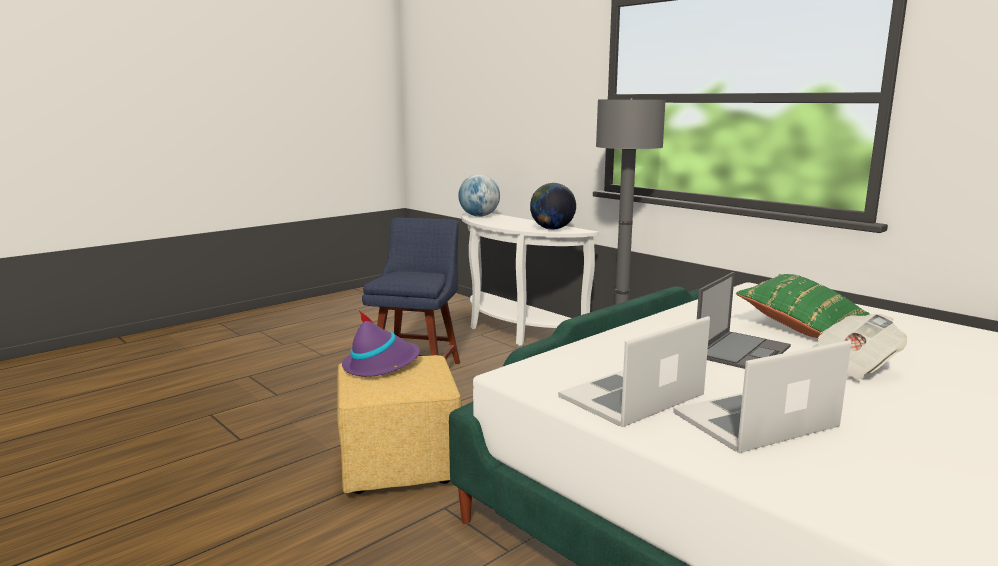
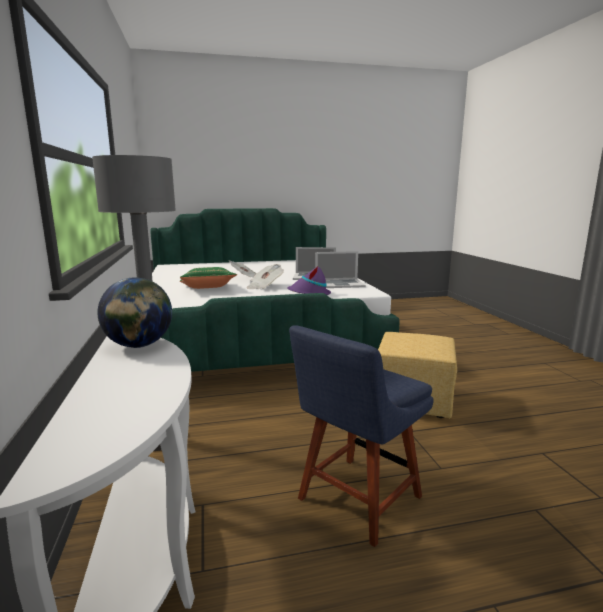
camera: 150 degrees left, 0 degrees up
purple hat [342,311,420,377] -> purple hat moved to [287,265,331,295]
globe [458,174,500,217] -> none
laptop [697,272,791,369] -> newspaper [246,264,284,289]

